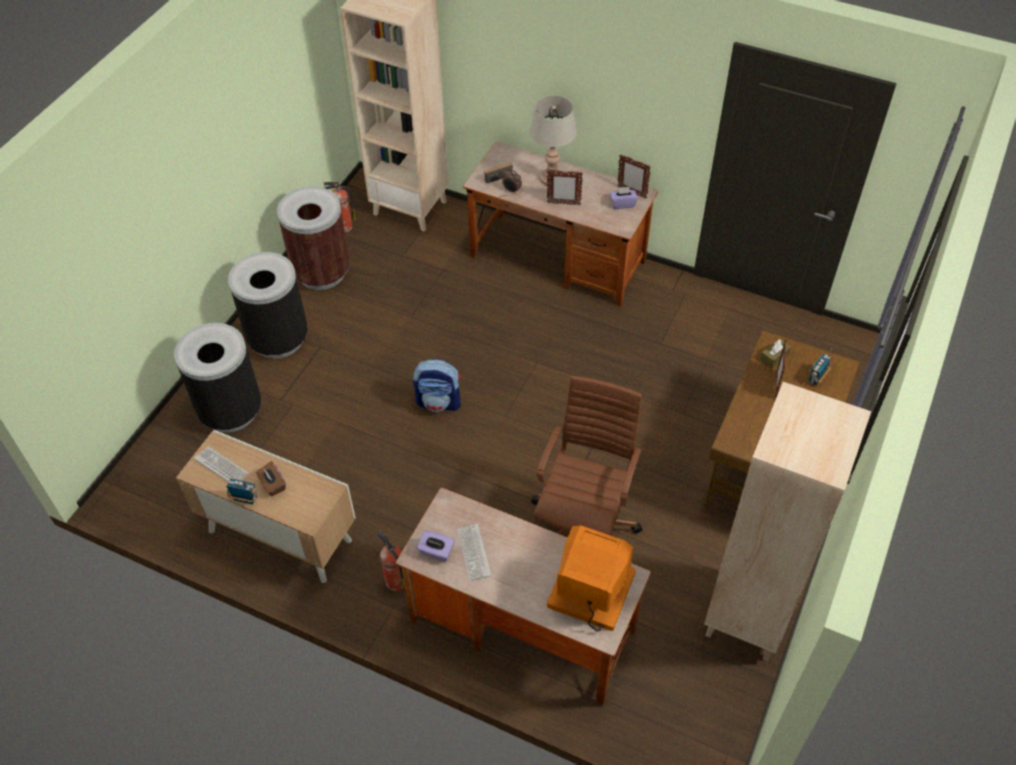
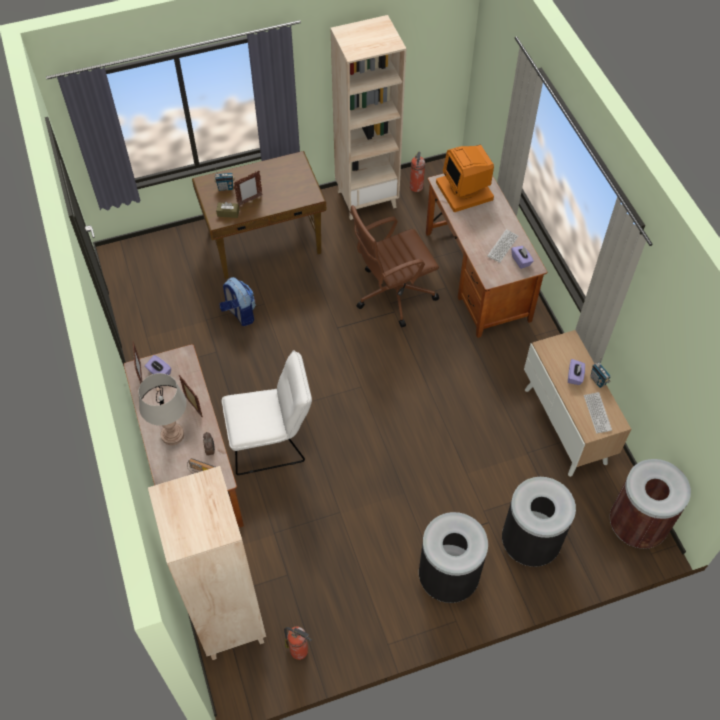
camera: 135 degrees left, 5 degrees up
brown tissue box [256,461,286,496] -> purple tissue box [568,359,585,385]
brown trash can [277,186,350,290] -> brown trash can moved to [610,459,691,549]
fire extinguisher [377,530,405,591] -> fire extinguisher moved to [410,151,425,192]
backpack [413,359,461,412] -> backpack moved to [220,277,256,326]
none -> white chair [222,350,312,475]

